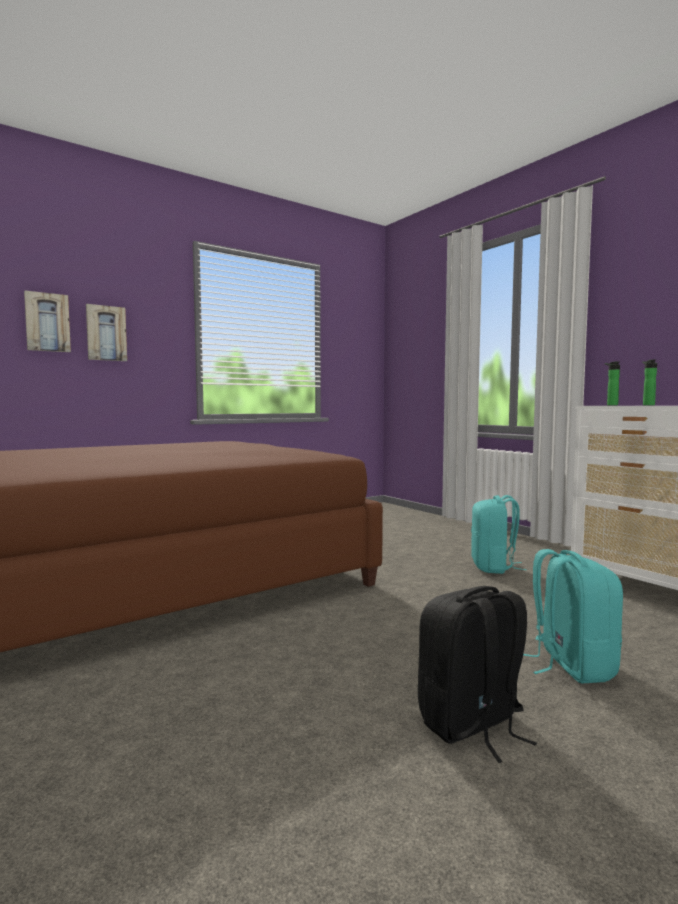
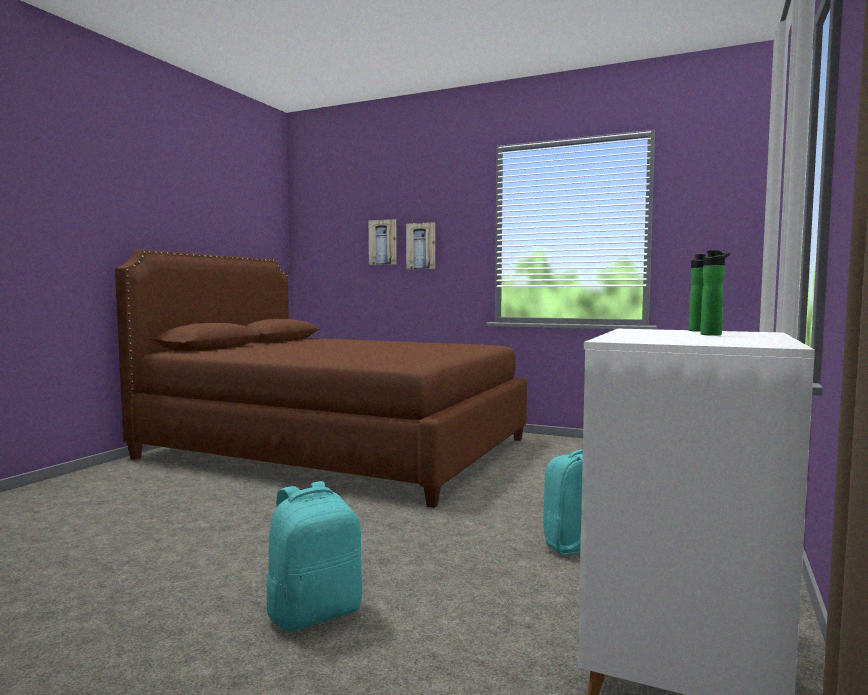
camera: 60 degrees right, 0 degrees up
black backpack [418,586,537,763] -> none

